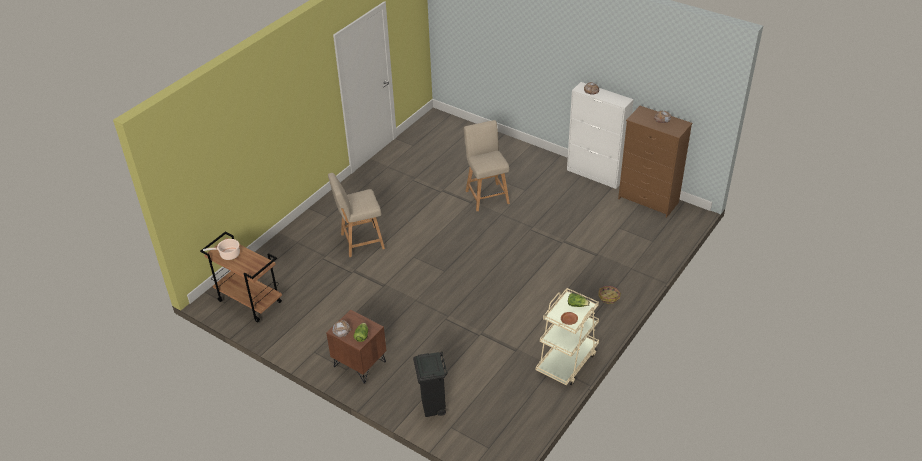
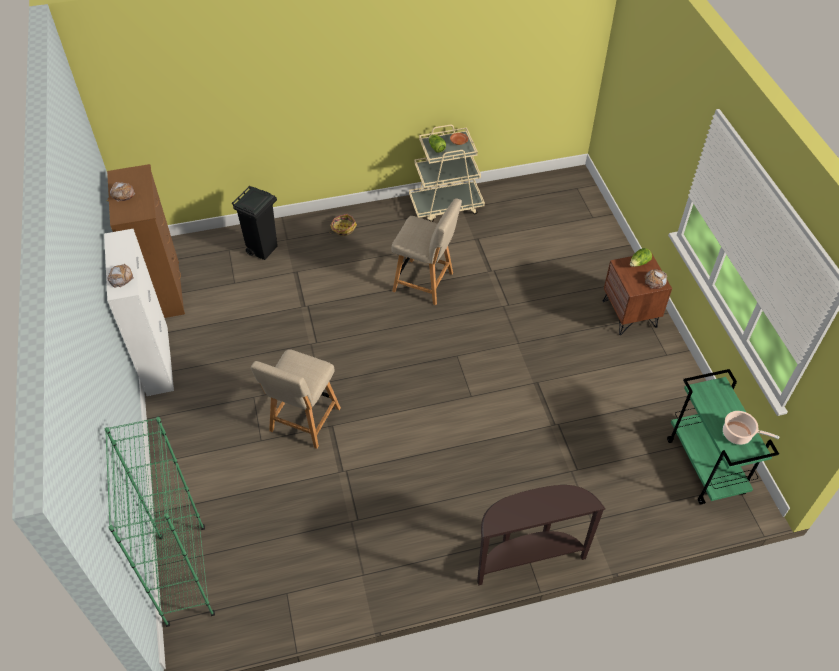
camera: 140 degrees left, 10 degrees up
brown cart [200,232,282,322] -> green cart [667,369,779,505]
beige chair [328,173,385,257] -> beige chair moved to [391,198,462,305]
black trash can [413,352,448,417] -> black trash can moved to [232,185,278,260]
none -> green bookcase [104,417,215,627]
none -> brown console table [477,485,605,585]

